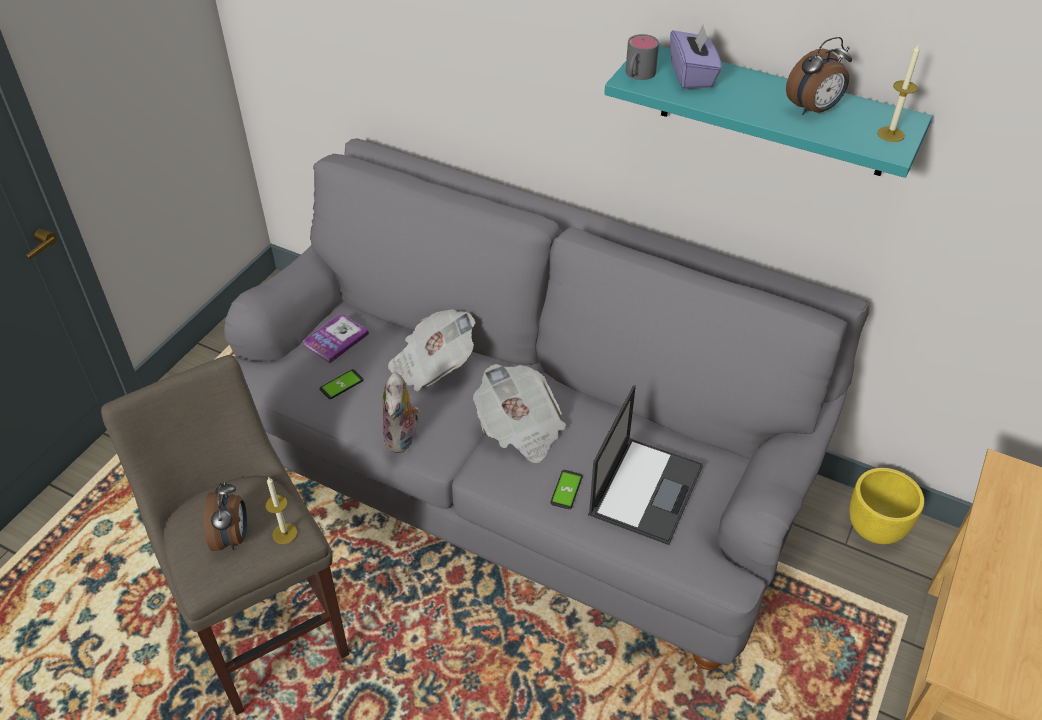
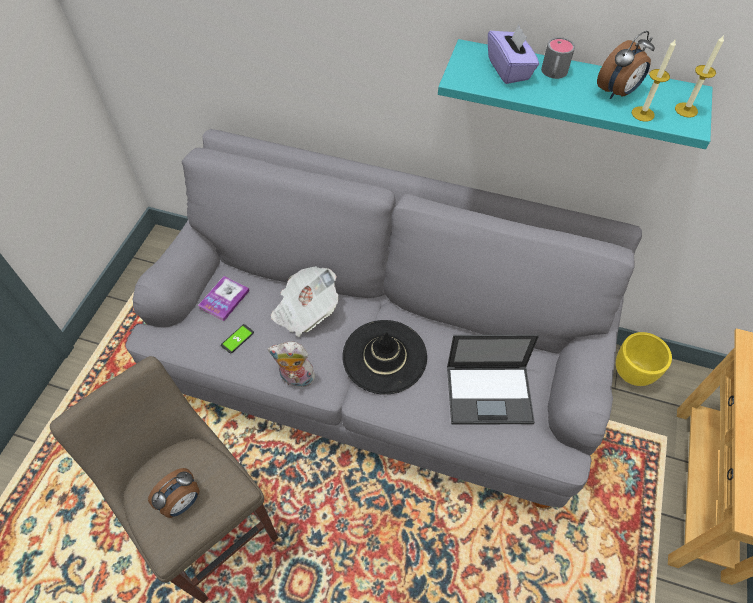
camera: 10 degrees left, 10 degrees up
alarm clock [204,481,247,551] -> alarm clock turned 60 degrees clockwise [148,468,200,518]
candle [265,477,297,544] -> candle moved to [632,38,676,122]
plush toy [382,372,420,453] -> plush toy turned 105 degrees clockwise [268,341,315,388]
newspaper [473,364,566,463] -> black hat [342,320,427,395]
phone [550,470,583,509] -> none
laptop [588,385,703,545] -> laptop turned 75 degrees clockwise [447,334,539,425]
grey mug [625,34,659,80] -> grey mug moved to [541,37,575,79]

